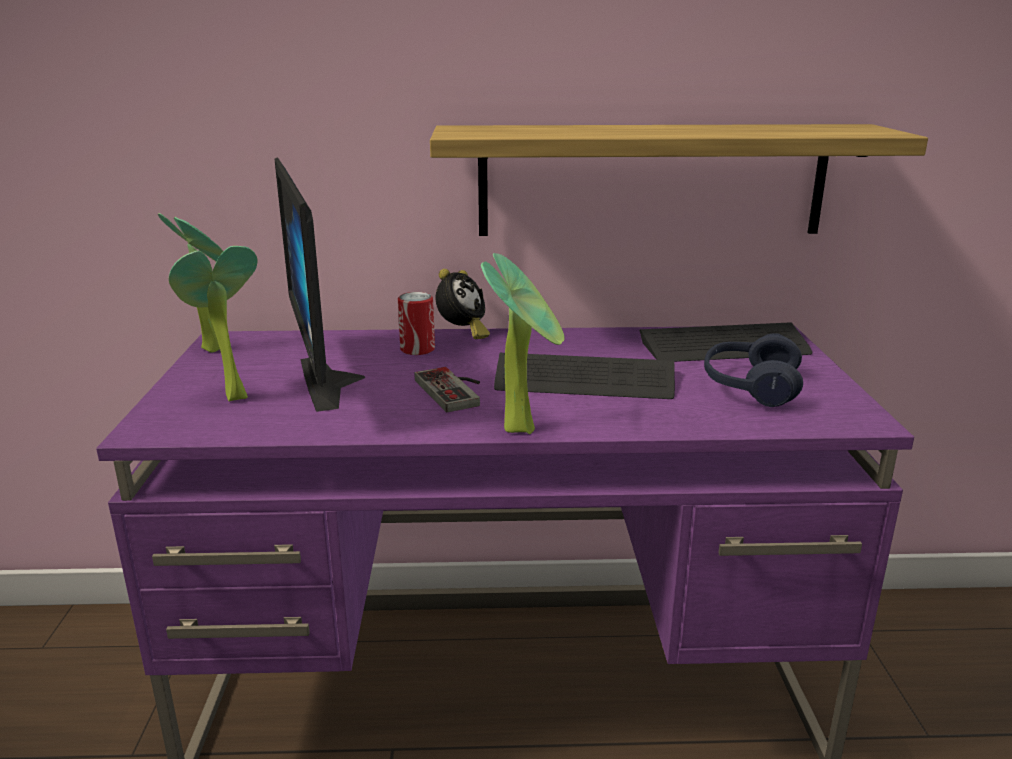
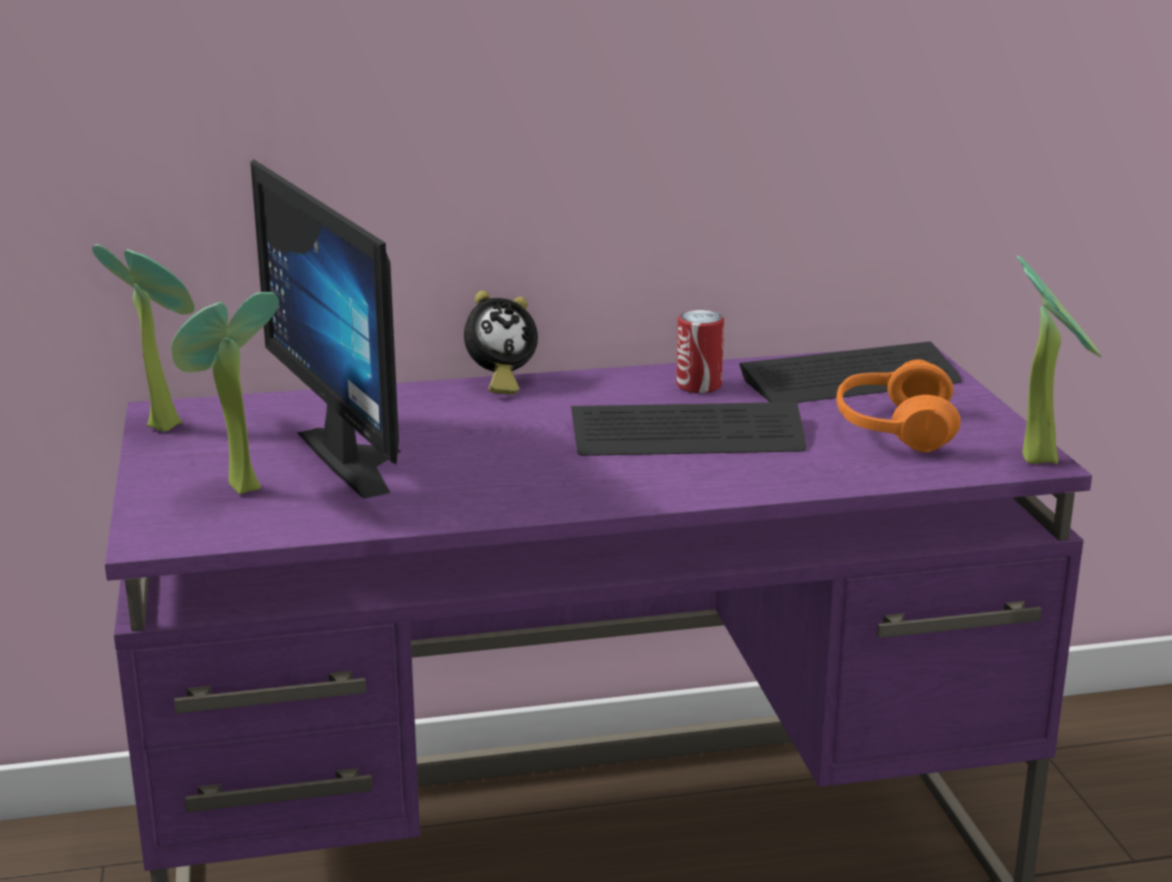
camera: 10 degrees left, 0 degrees up
can [398,292,435,355] -> can moved to [676,310,724,393]
game controller [415,367,480,412] -> none
shelf [430,124,928,236] -> none
alarm clock [436,269,490,339] -> alarm clock turned 45 degrees clockwise [464,290,538,395]
potted plant [481,253,565,434] -> potted plant moved to [1016,256,1102,464]
blue headphones [704,333,803,407] -> orange headphones [836,360,961,452]

